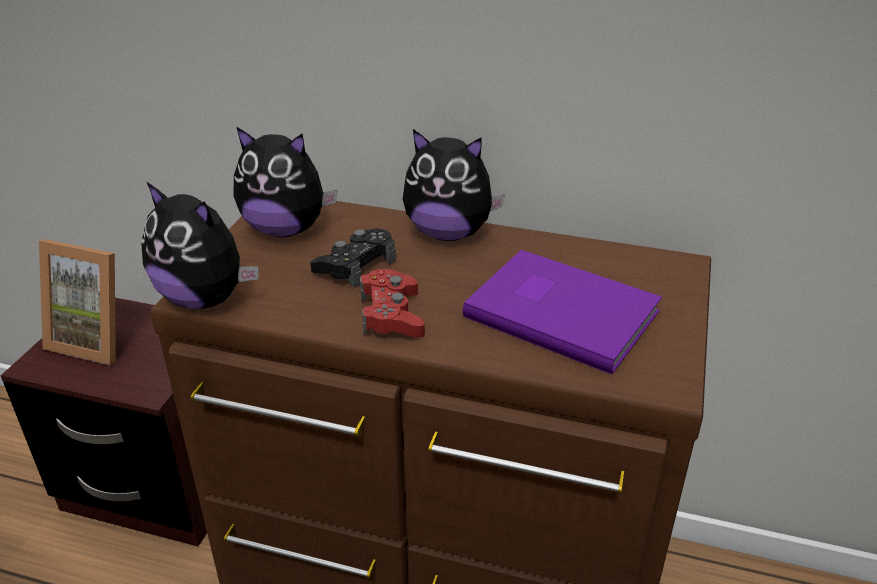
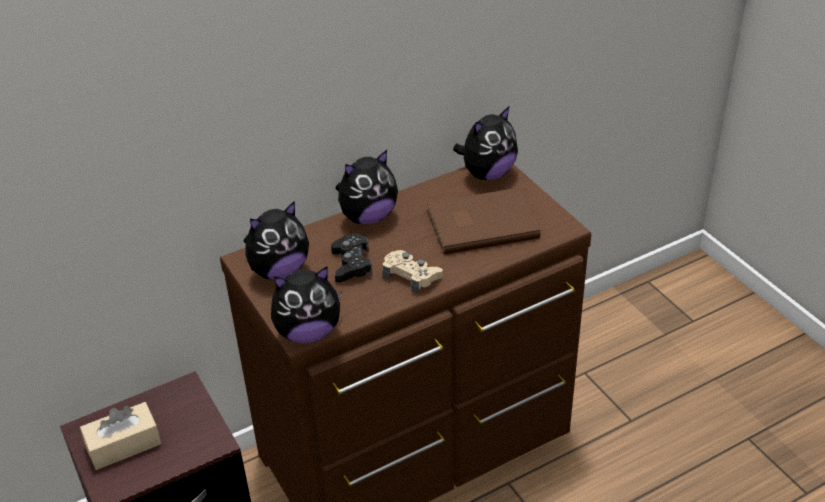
camera: 45 degrees left, 5 degrees up
picture frame [39,239,116,365] -> beige tissue box [80,402,162,470]
red game controller [360,269,425,338] -> beige game controller [382,250,443,294]
purple book [463,250,662,375] -> brown book [427,188,540,255]
none -> plush toy [453,106,518,180]

